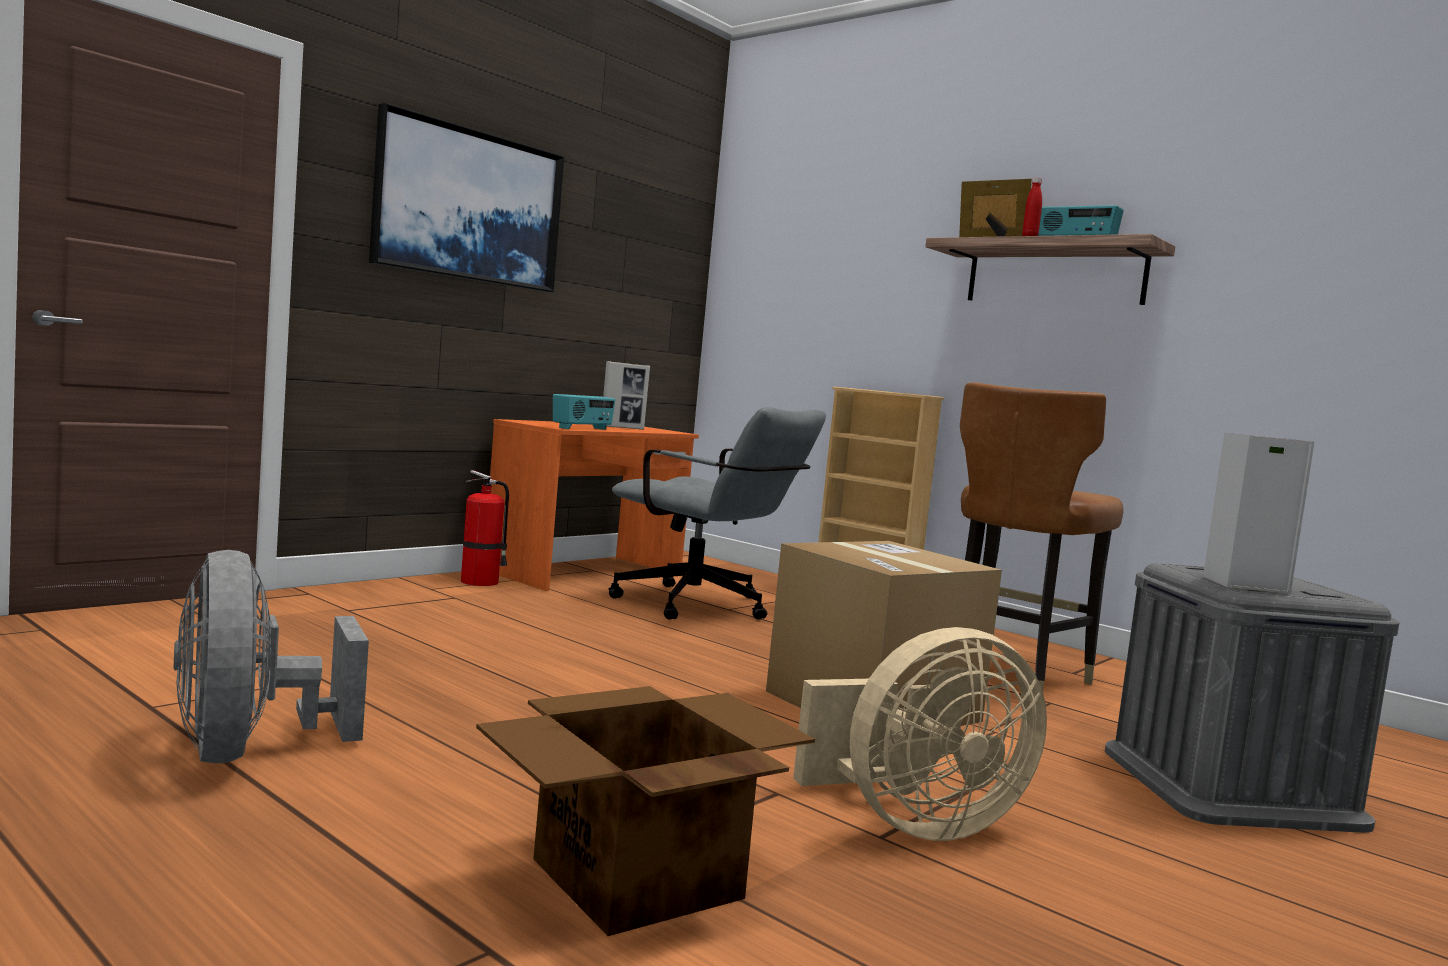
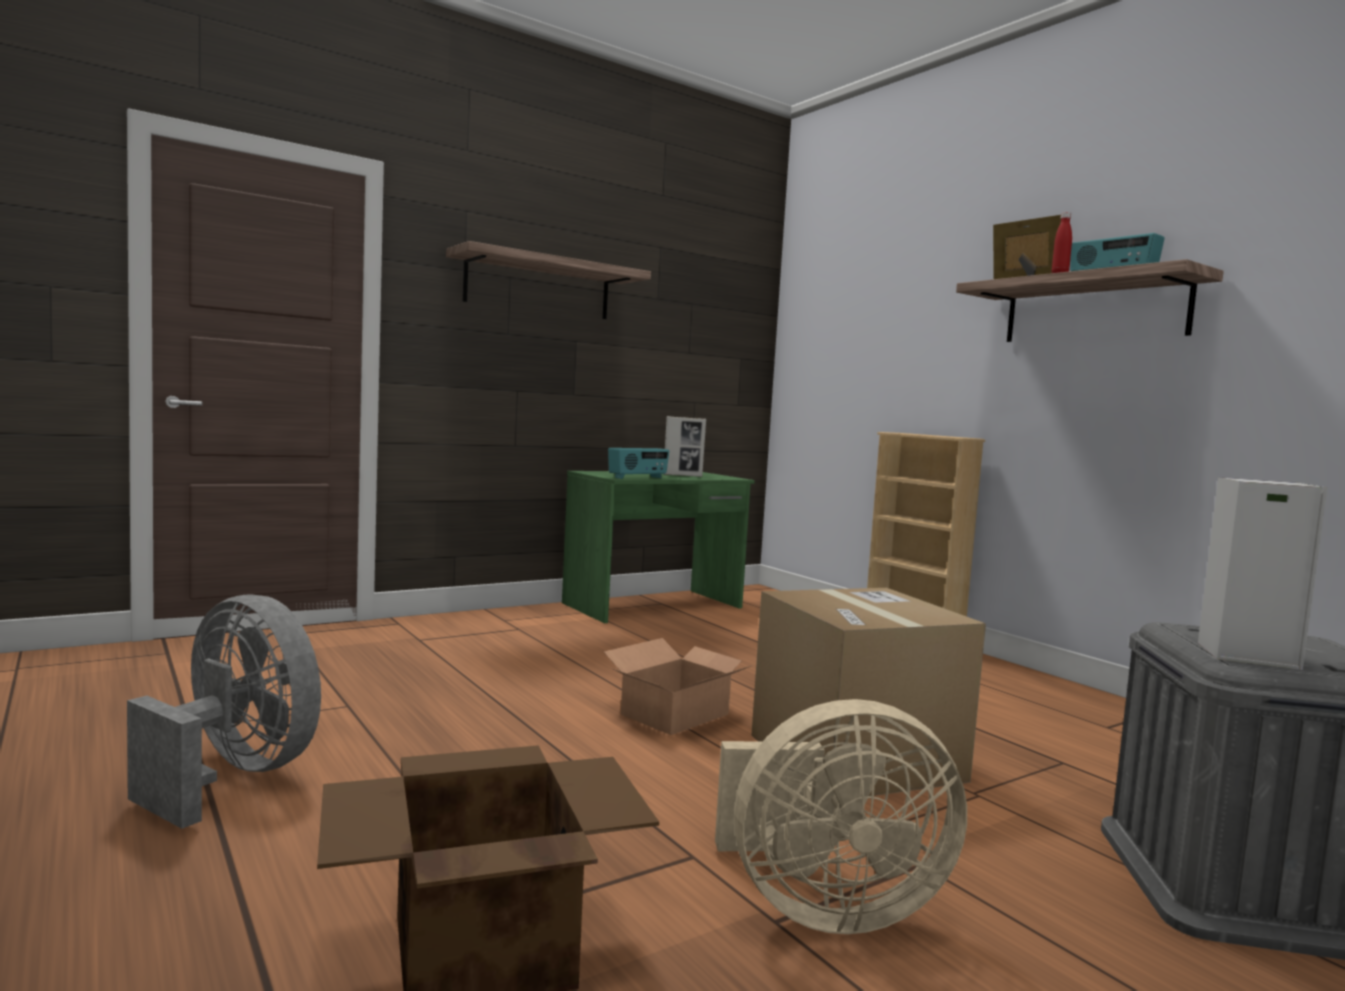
camera: 15 degrees right, 0 degrees up
grey fan [174,550,369,763] -> grey fan turned 135 degrees clockwise [127,595,321,829]
picture [369,103,564,292] -> shelf [446,241,651,319]
fire extinguisher [461,470,509,586] -> none
orange desk [490,419,699,591] -> green desk [562,471,755,624]
grey office chair [609,407,826,620] -> none
brown chair [960,382,1123,691] -> none
none -> cardboard box [604,638,753,735]

